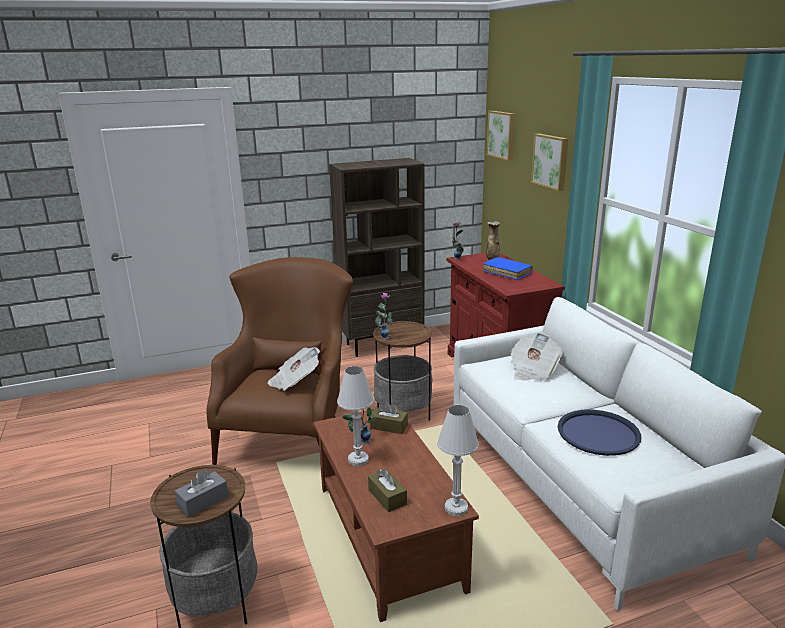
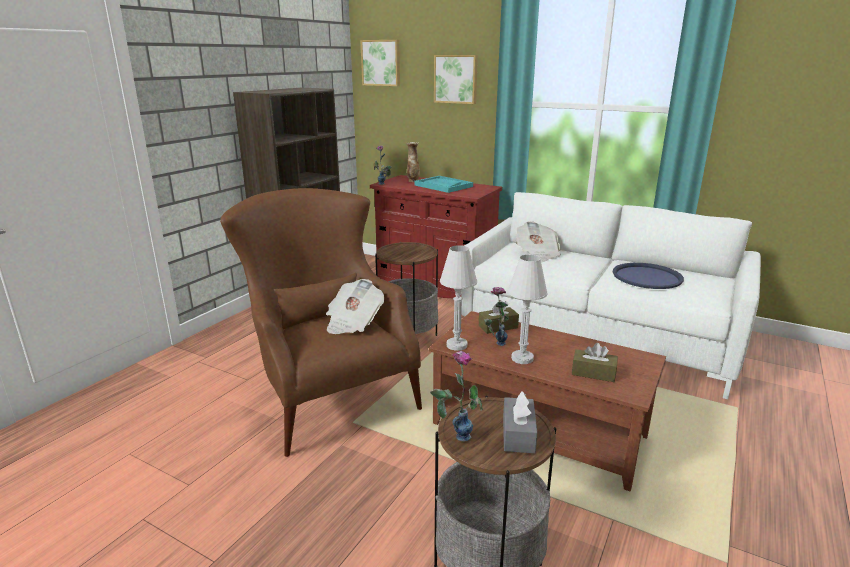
camera: 40 degrees left, 0 degrees up
vase [375,293,393,340] -> vase moved to [430,351,483,441]
white table lamp [437,405,479,516] -> white table lamp moved to [440,245,477,351]
blue book [483,257,533,280] -> turquoise tray [415,176,473,193]

